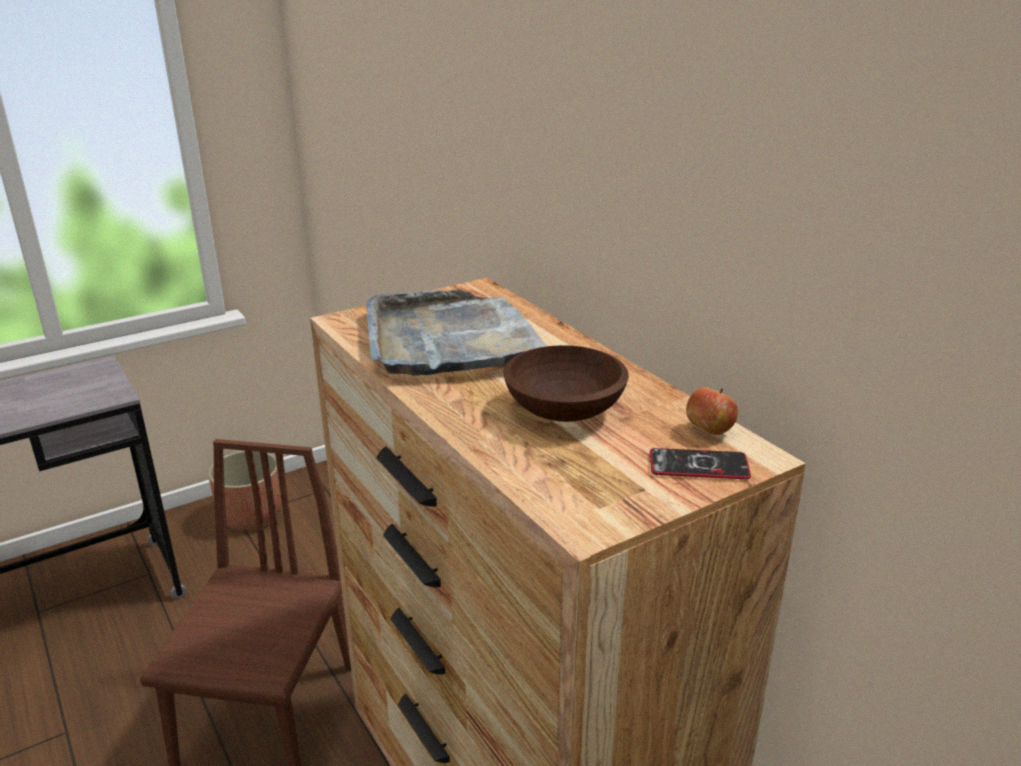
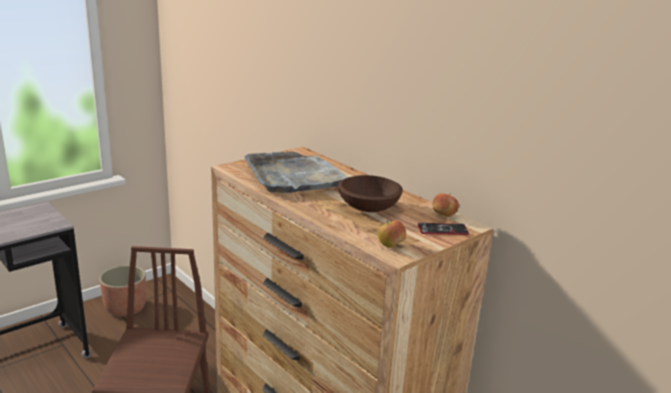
camera: 10 degrees left, 5 degrees down
none -> apple [378,220,406,248]

